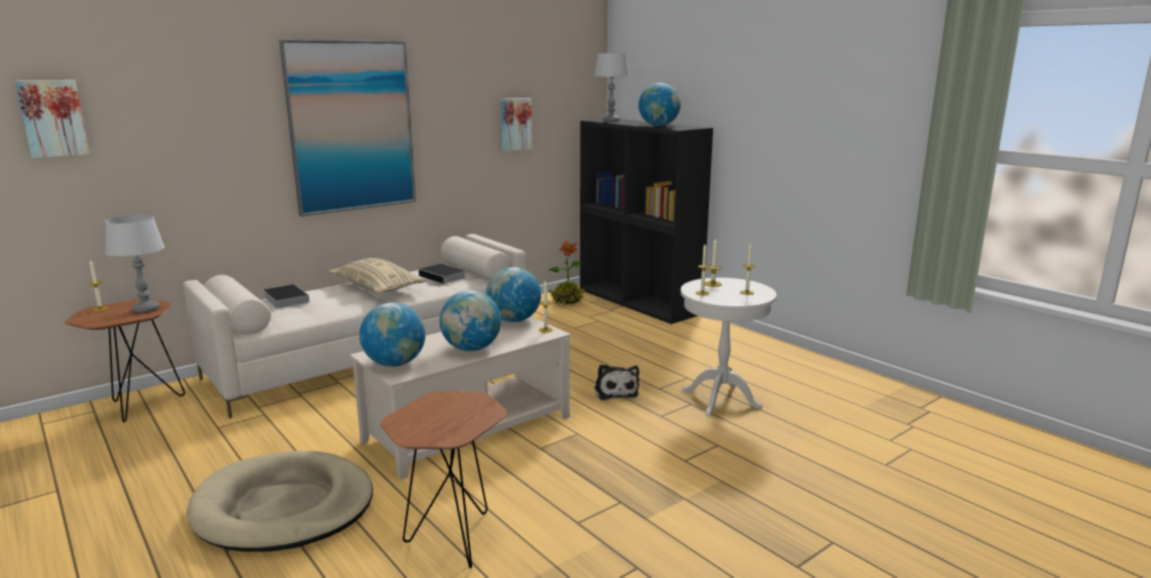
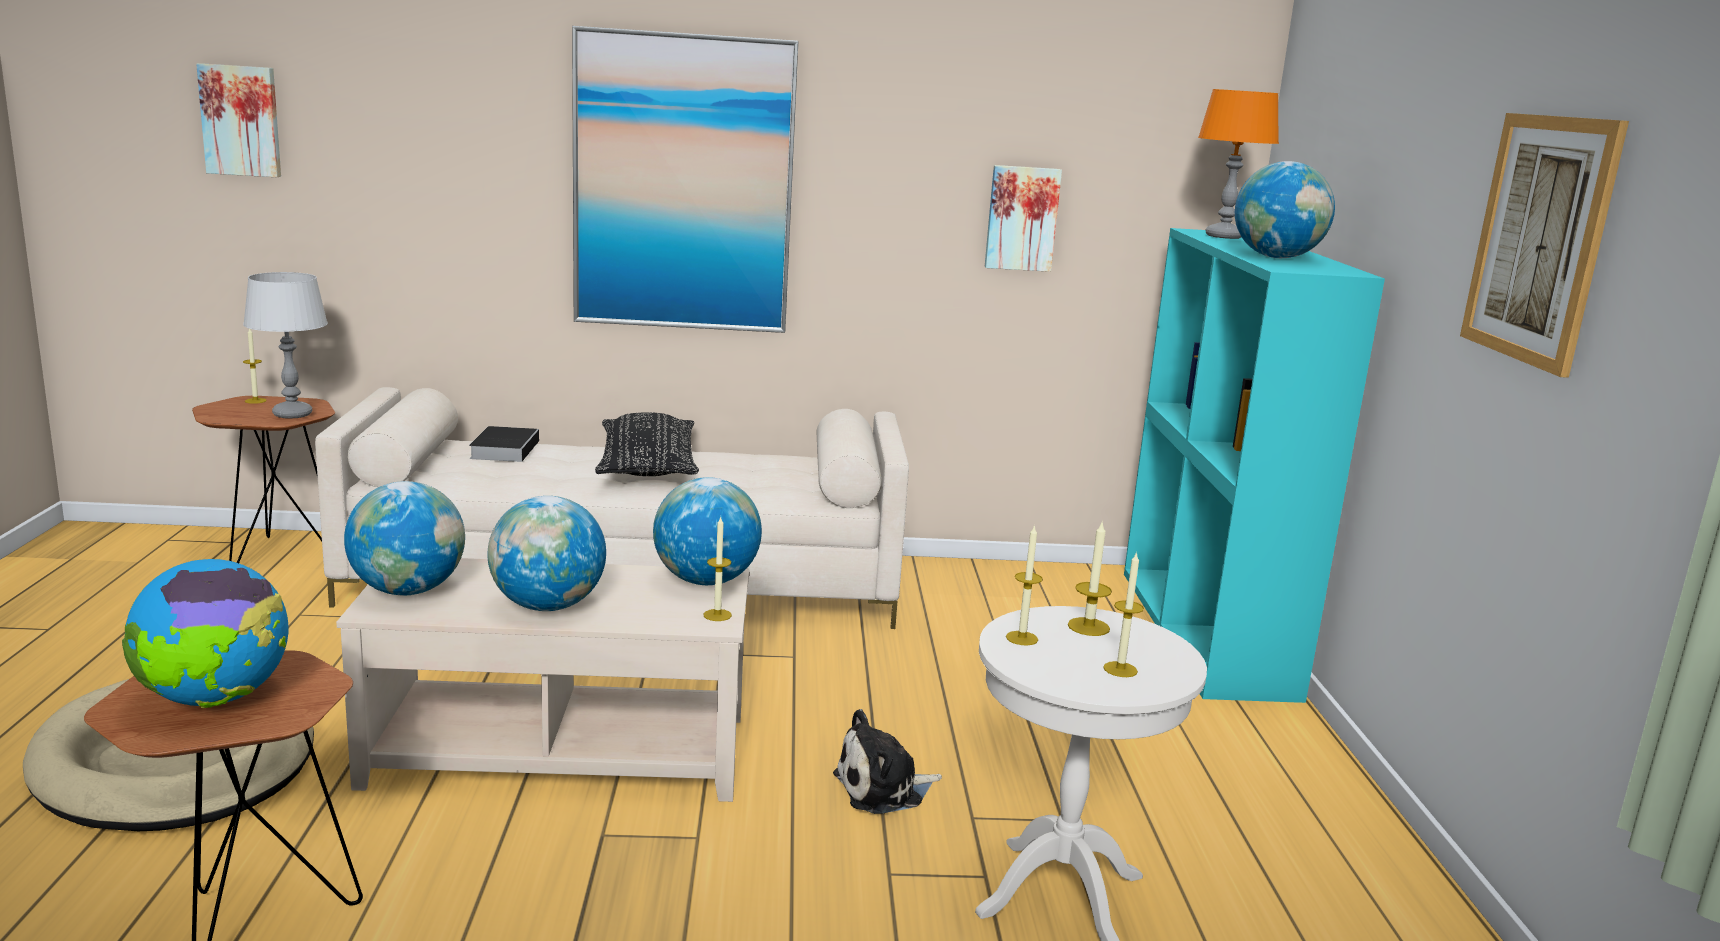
camera: 35 degrees right, 0 degrees up
beige pillow [328,258,427,294] -> black pillow [595,413,699,476]
book [419,264,466,285] -> none
potted plant [549,240,585,306] -> none
black bookcase [580,119,713,324] -> turquoise bookcase [1124,228,1385,703]
grey table lamp [594,53,630,122] -> orange table lamp [1198,89,1279,239]
plush toy [595,364,639,400] -> plush toy turned 45 degrees clockwise [833,709,942,814]
none -> globe [122,559,288,708]
none -> picture [1460,113,1629,378]

